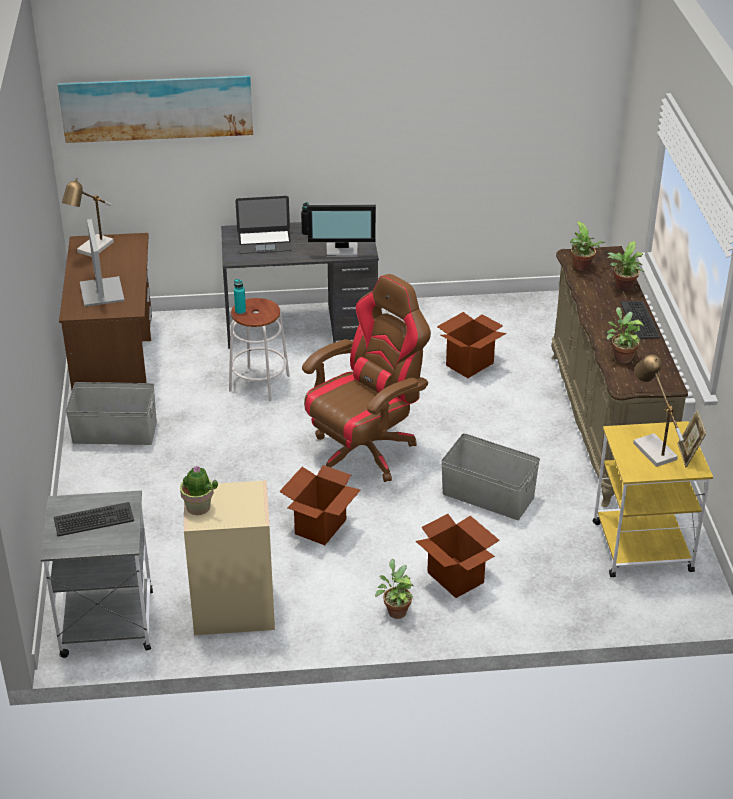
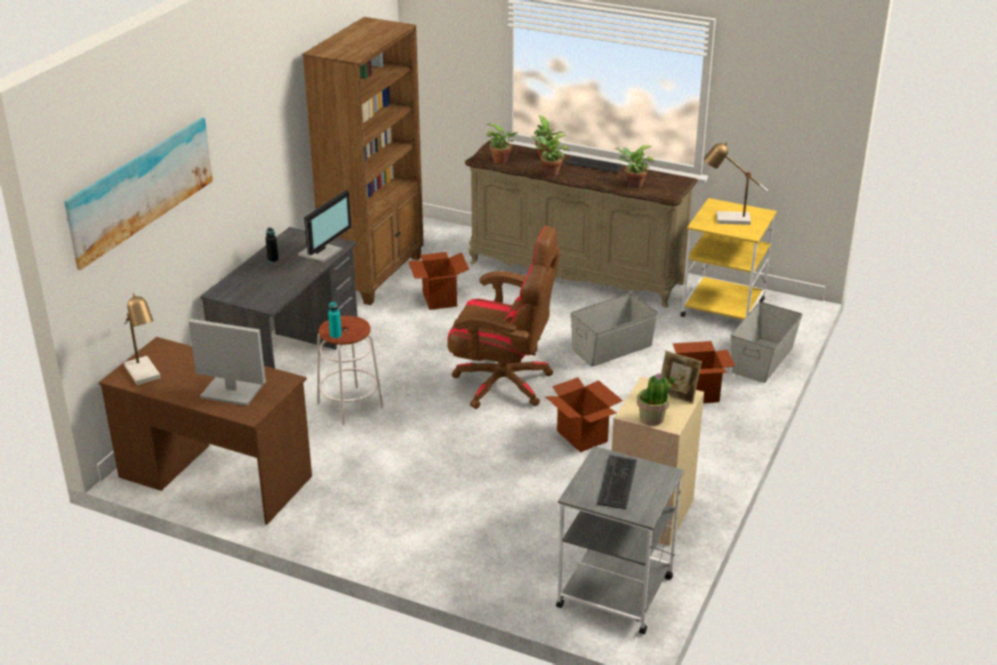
camera: 60 degrees left, 5 degrees down
grey storage box [66,382,157,445] -> grey storage box moved to [730,302,803,383]
laptop [235,196,293,254] -> none
brown office chair [302,274,431,482] -> brown office chair turned 120 degrees clockwise [447,225,560,409]
potted plant [375,559,414,619] -> potted plant moved to [531,134,569,176]
picture frame [678,410,706,467] -> picture frame moved to [661,351,702,404]
none -> brown bookcase [303,17,424,305]

